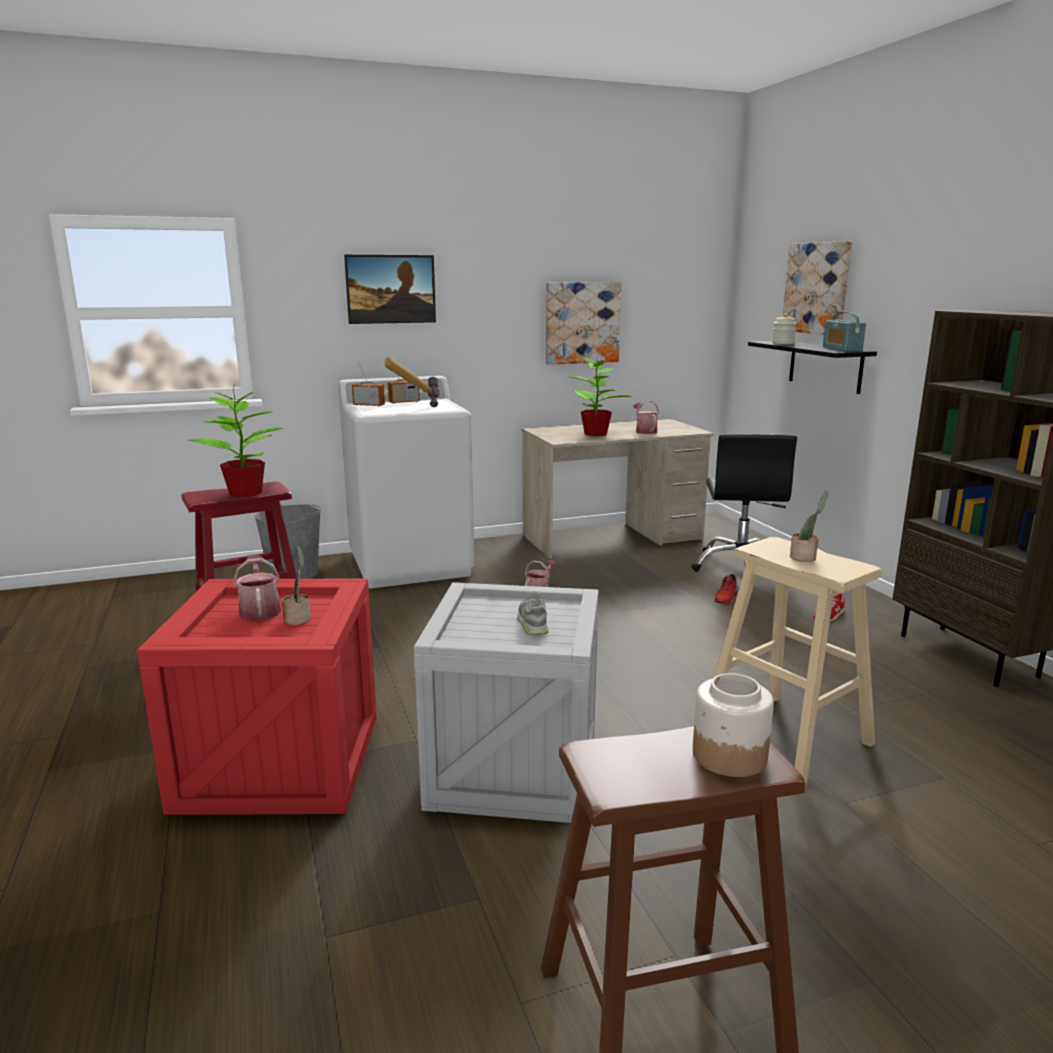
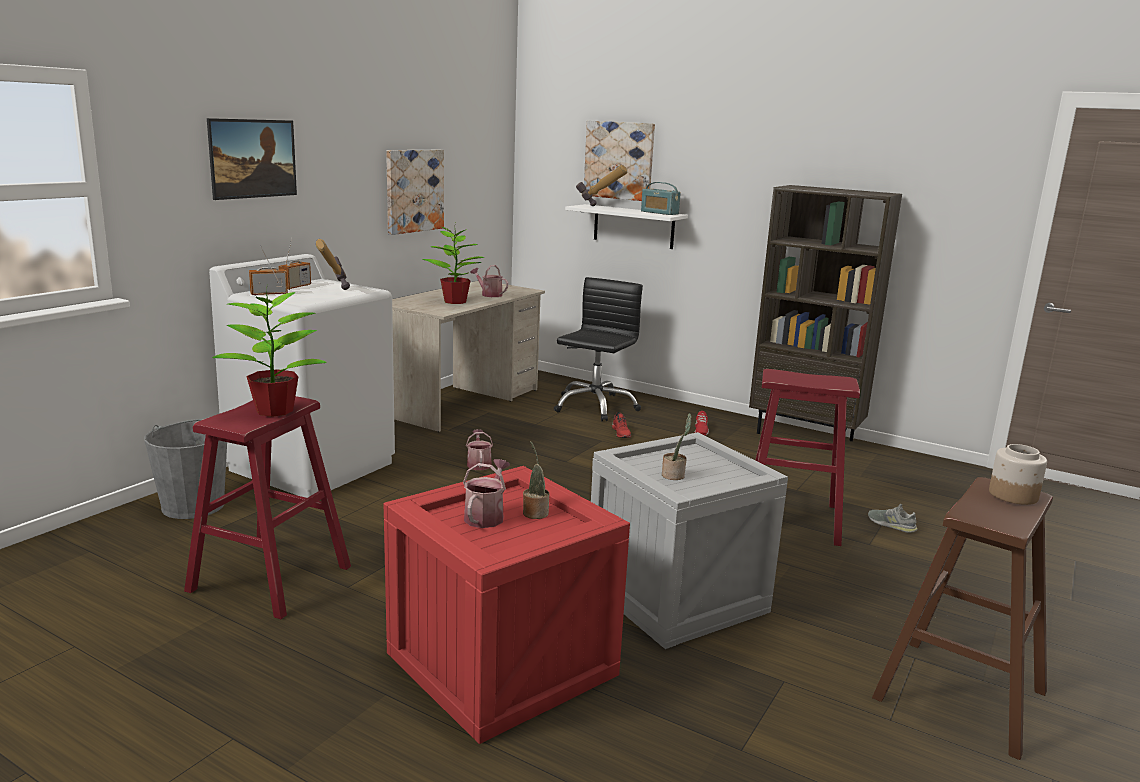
camera: 40 degrees left, 0 degrees up
watering can [233,555,281,621] -> watering can turned 75 degrees clockwise [463,459,510,528]
grey shoe [517,591,548,635] -> grey shoe moved to [868,504,918,533]
black office chair [691,434,797,572] -> black office chair turned 120 degrees counterclockwise [554,277,643,421]
beige stool [714,537,882,788] -> red stool [755,369,860,546]
black shelf [748,341,877,394] -> white shelf [565,204,688,249]
jar [772,313,797,344] -> hammer [576,165,627,206]
potted plant [790,490,828,562] -> potted plant moved to [662,413,692,480]

